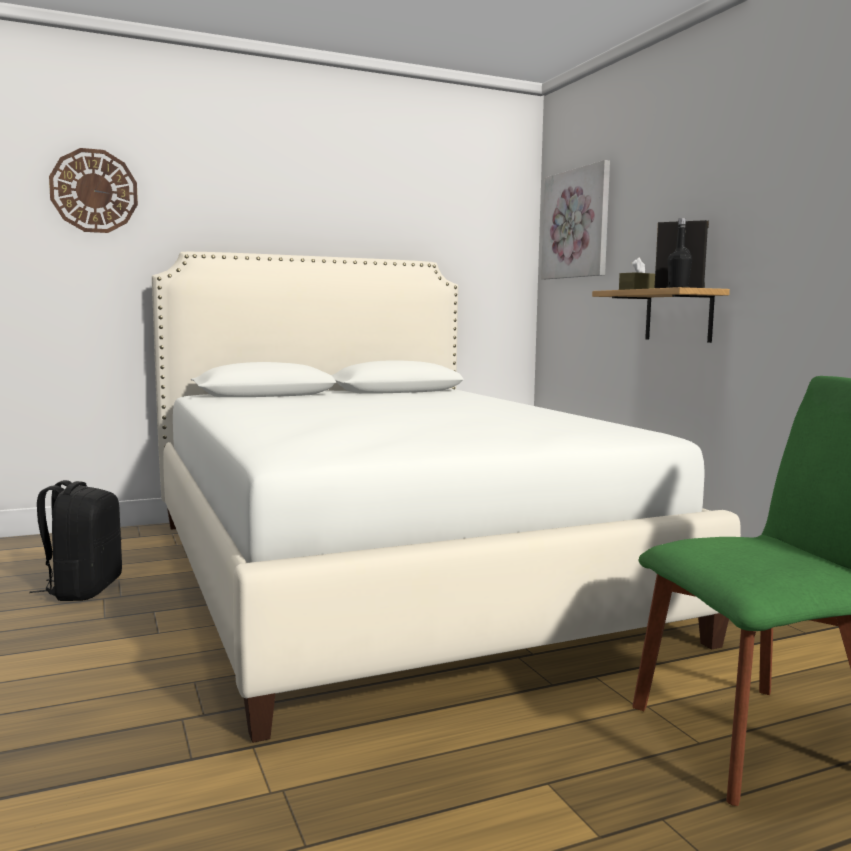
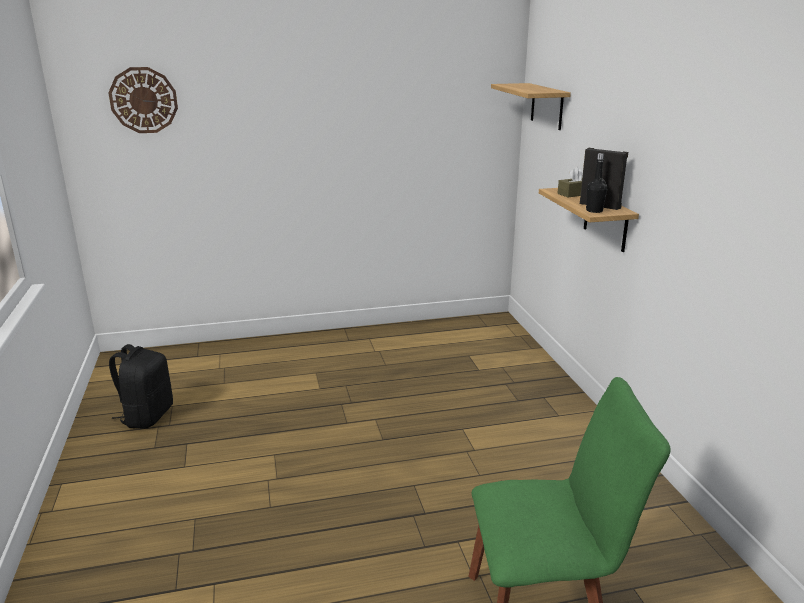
camera: 10 degrees right, 15 degrees up
white bed [152,252,741,743] -> none
picture [541,160,610,279] -> shelf [491,83,571,130]

